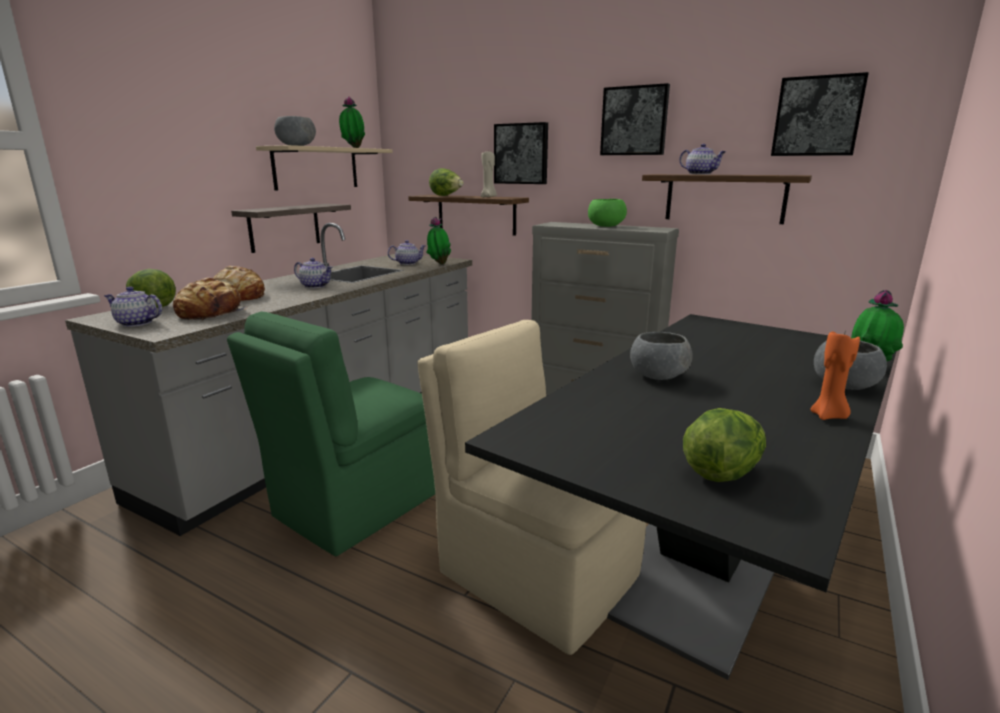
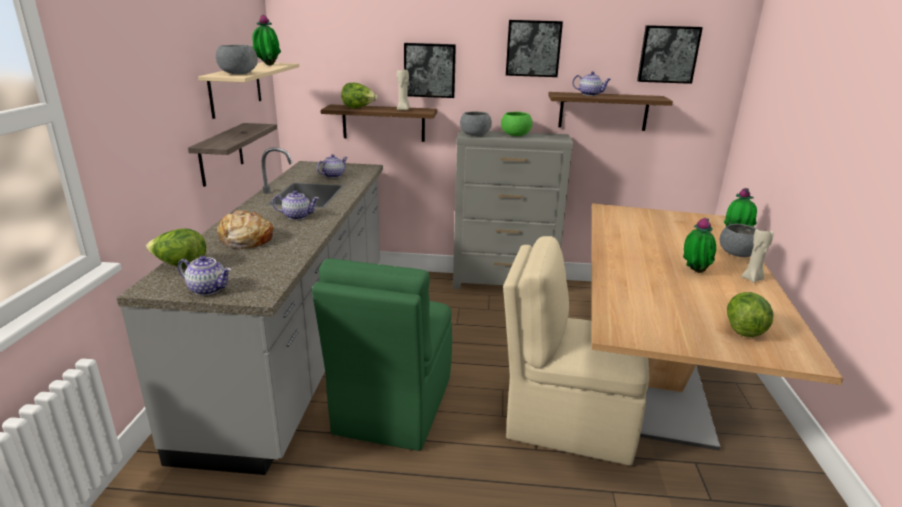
camera: 25 degrees left, 5 degrees up
teapot [104,286,162,327] -> teapot turned 150 degrees counterclockwise [178,256,231,295]
bread [173,277,247,320] -> none
potted plant [426,217,451,265] -> potted plant moved to [683,218,716,273]
black dining table [465,314,897,680] -> beige dining table [591,203,844,450]
grey bowl [630,332,693,380] -> grey bowl moved to [460,111,492,136]
orange candle [811,329,860,420] -> beige candle [741,228,774,283]

